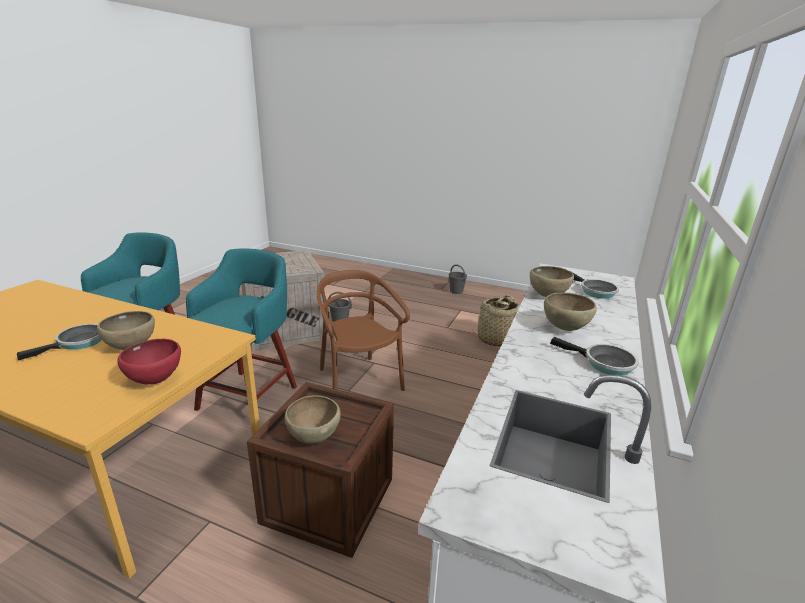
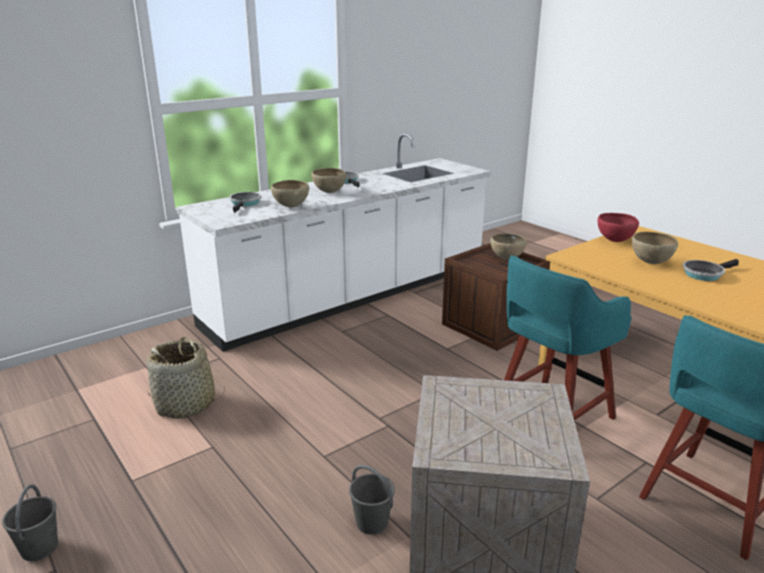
camera: 150 degrees left, 0 degrees up
brown chair [317,270,410,391] -> none

